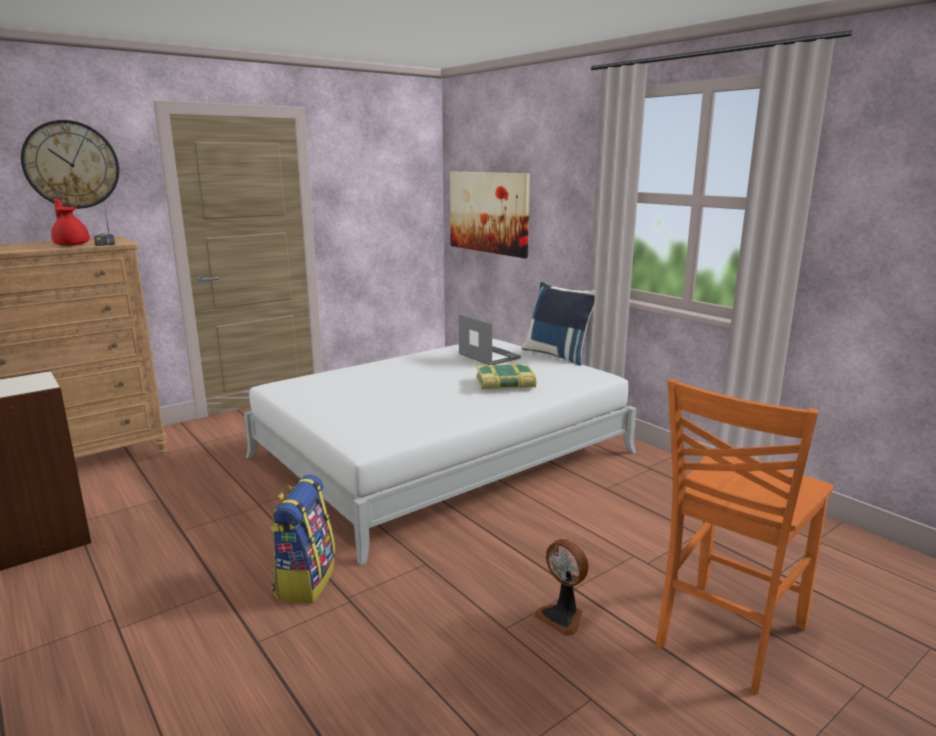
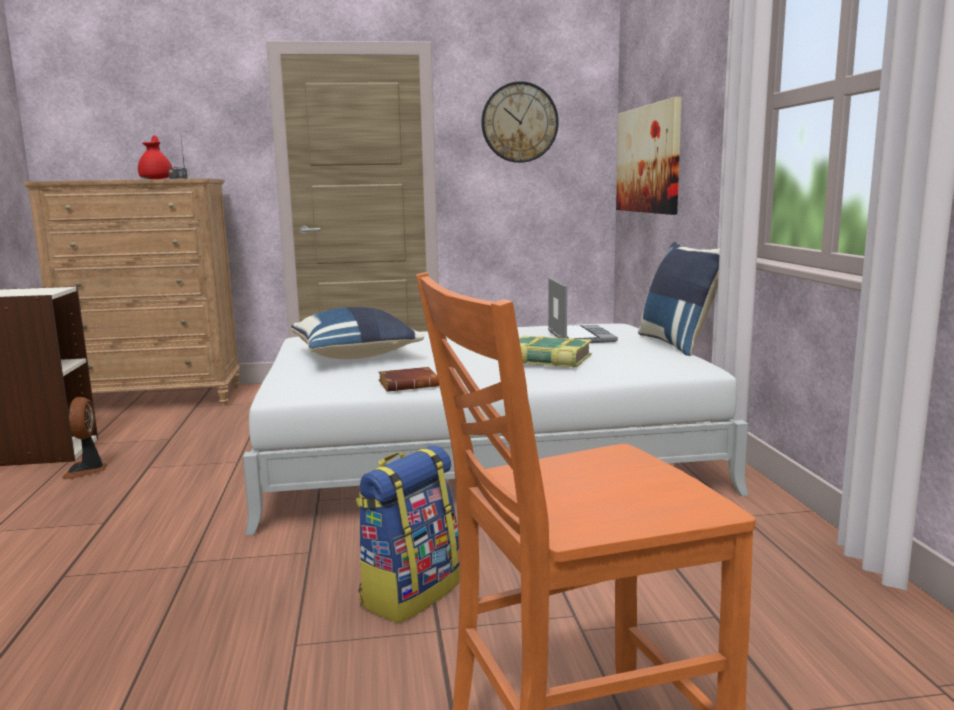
camera: 30 degrees right, 5 degrees down
wall clock [21,120,119,209] -> wall clock moved to [482,81,559,163]
backpack [270,475,335,603] -> backpack moved to [356,445,459,623]
fan [534,539,589,636] -> fan moved to [62,397,107,479]
none -> blue pillow [291,307,424,359]
none -> brown book [378,367,439,392]

